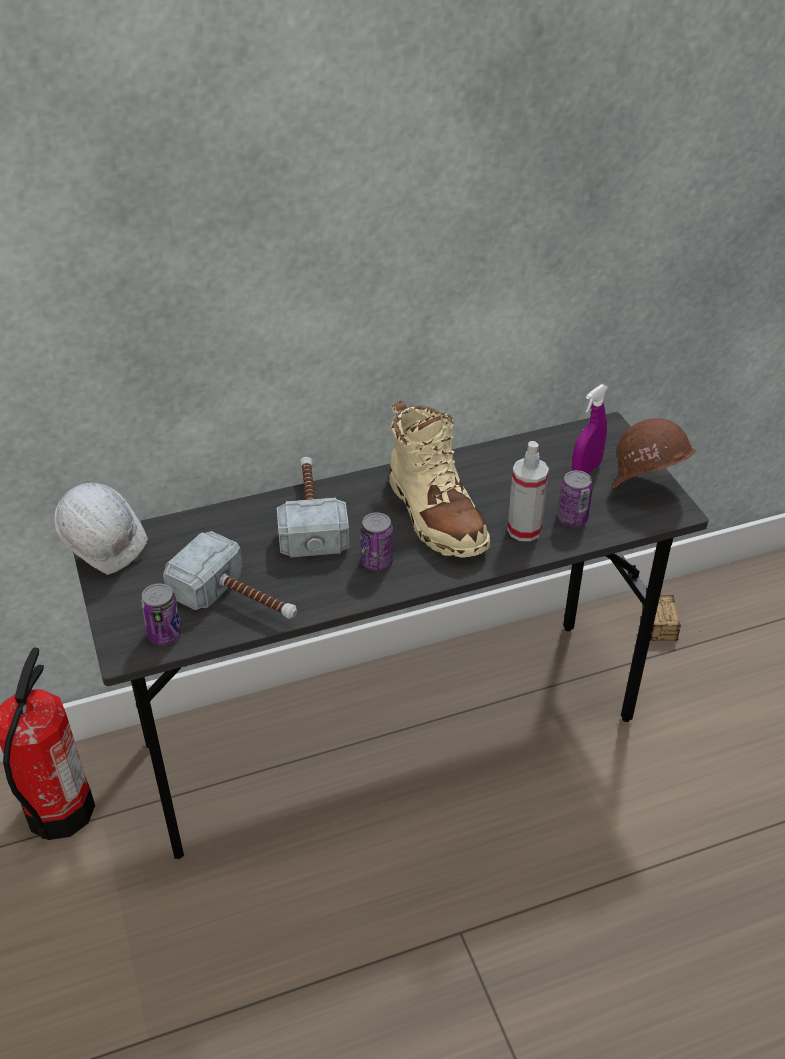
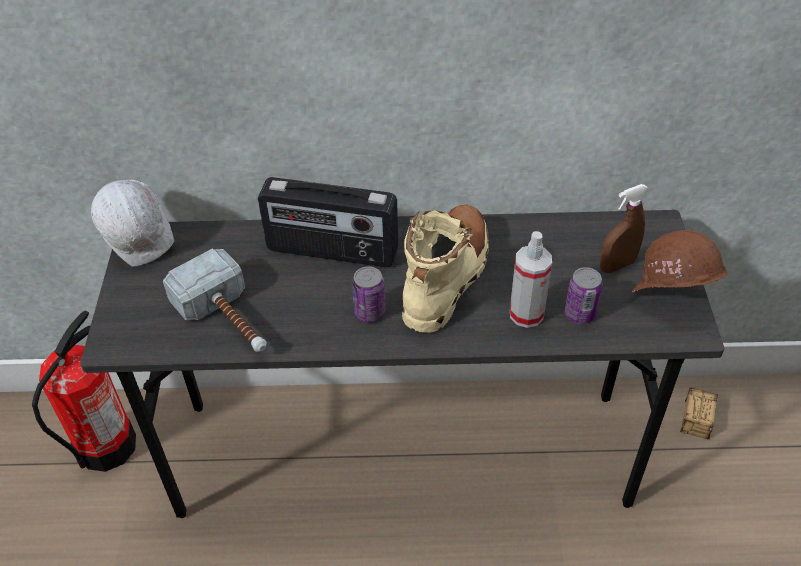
camera: 20 degrees right, 5 degrees up
can [141,583,182,645] -> none
hammer [277,457,349,557] -> radio [258,177,398,267]
beige boot [389,400,490,558] -> beige boot turned 150 degrees counterclockwise [402,205,489,333]
purple spray bottle [572,384,608,474] -> brown spray bottle [600,184,649,273]

